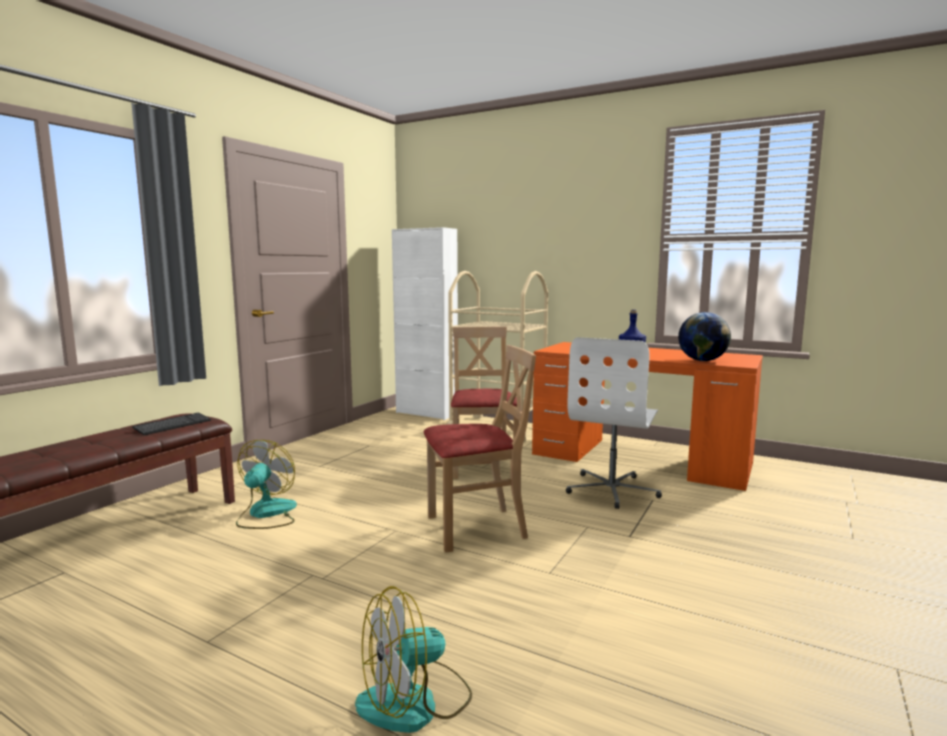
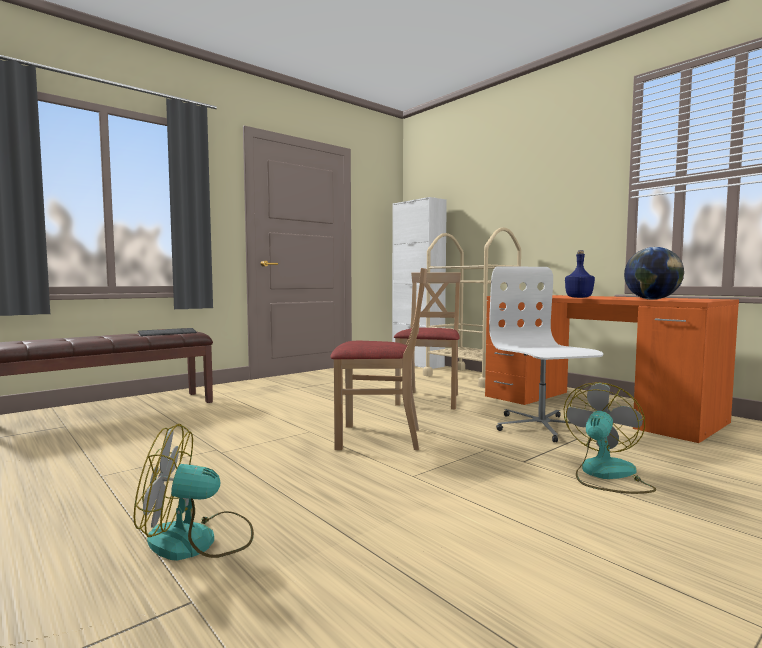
camera: 20 degrees right, 5 degrees down
fan [236,440,297,529] -> fan moved to [564,382,657,494]
white office chair [566,337,662,509] -> white office chair turned 120 degrees clockwise [489,266,603,442]

